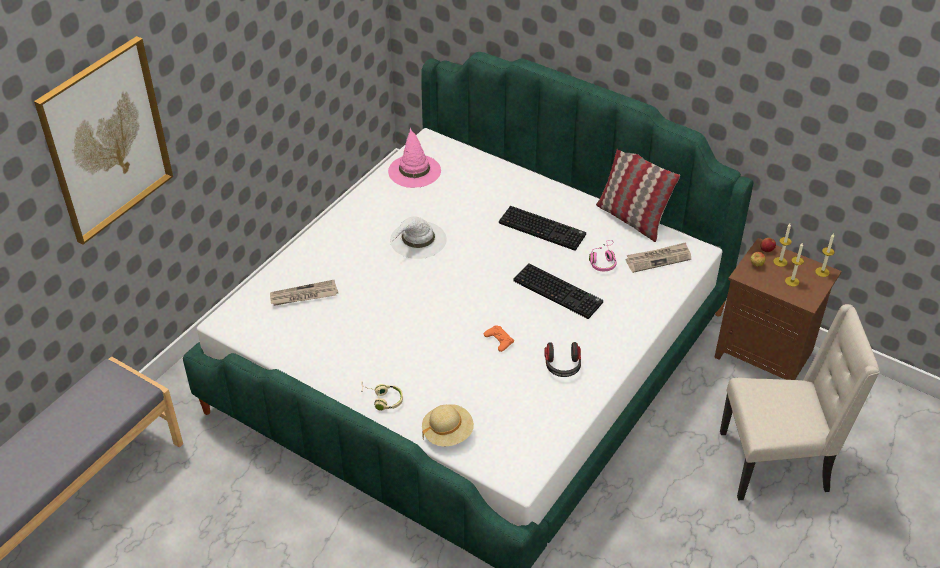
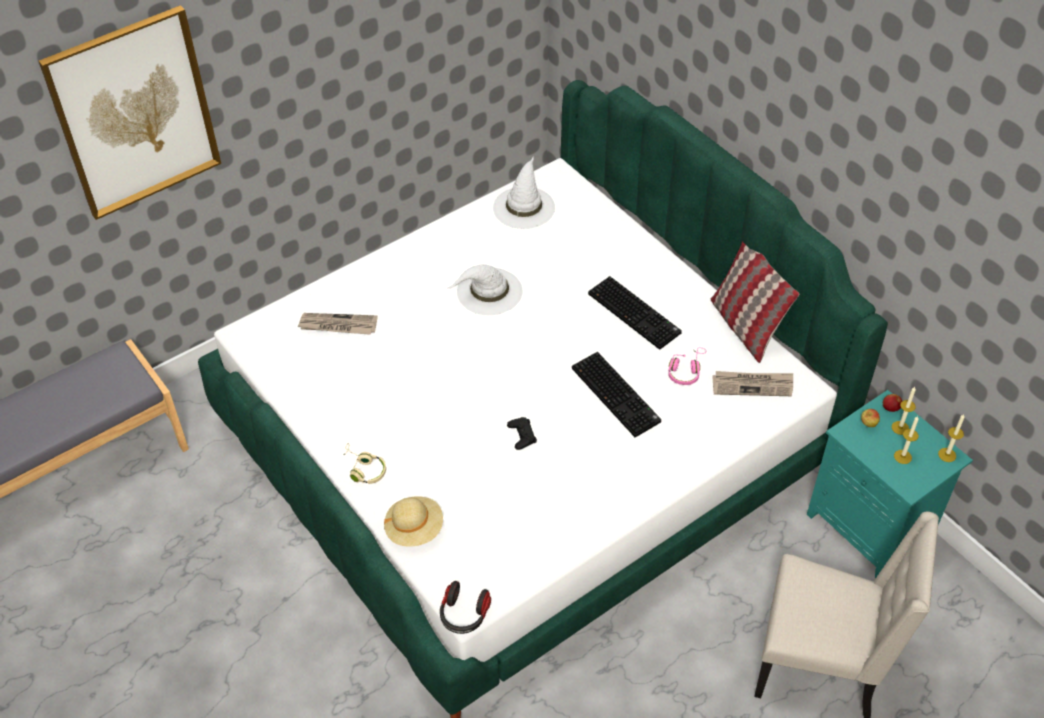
camera: 20 degrees right, 5 degrees up
pink hat [388,128,441,188] -> white hat [493,156,555,229]
orange game controller [484,325,514,352] -> black game controller [507,417,537,450]
headphones [544,342,581,377] -> headphones moved to [440,581,491,634]
brown nightstand [714,238,842,380] -> turquoise nightstand [807,390,973,579]

